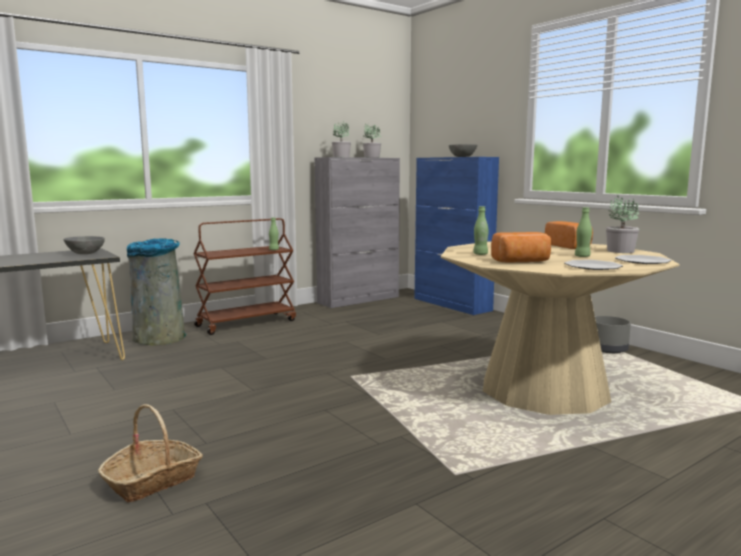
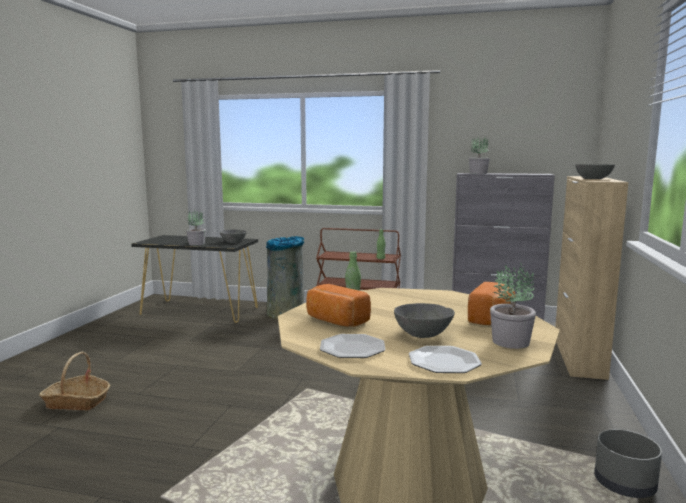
camera: 50 degrees right, 0 degrees up
potted plant [363,124,381,158] -> potted plant moved to [186,210,206,246]
blue cabinet [414,157,499,315] -> beige cabinet [555,176,629,380]
green bottle [575,207,592,257] -> grey bowl [394,303,455,338]

